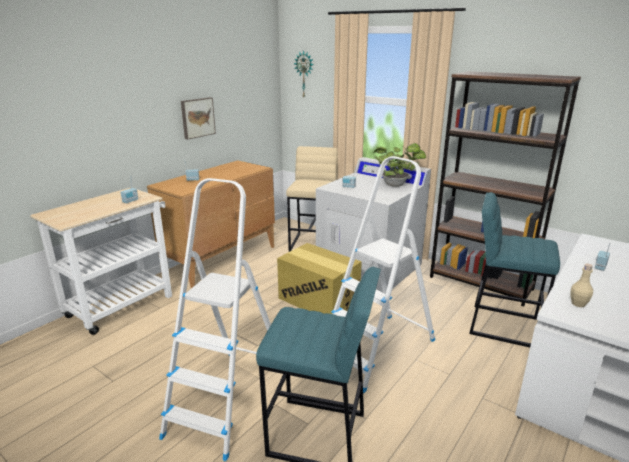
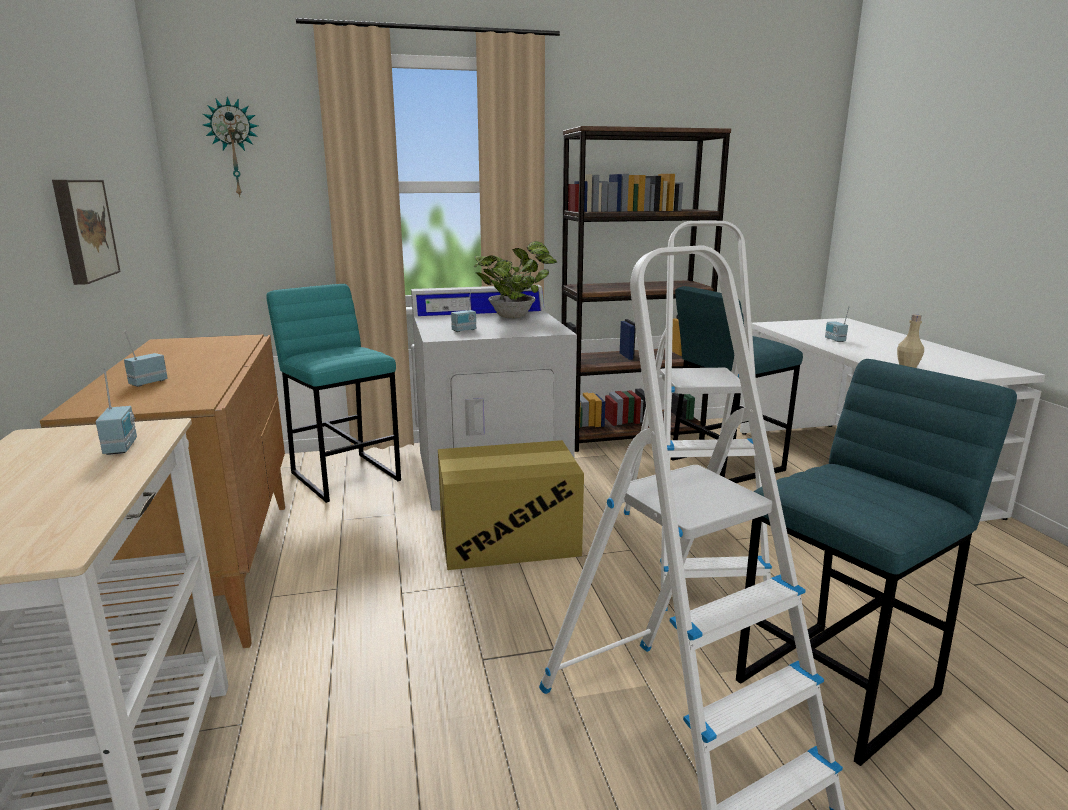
camera: 50 degrees left, 5 degrees down
beige stool [286,146,338,252] -> turquoise stool [266,284,401,503]

